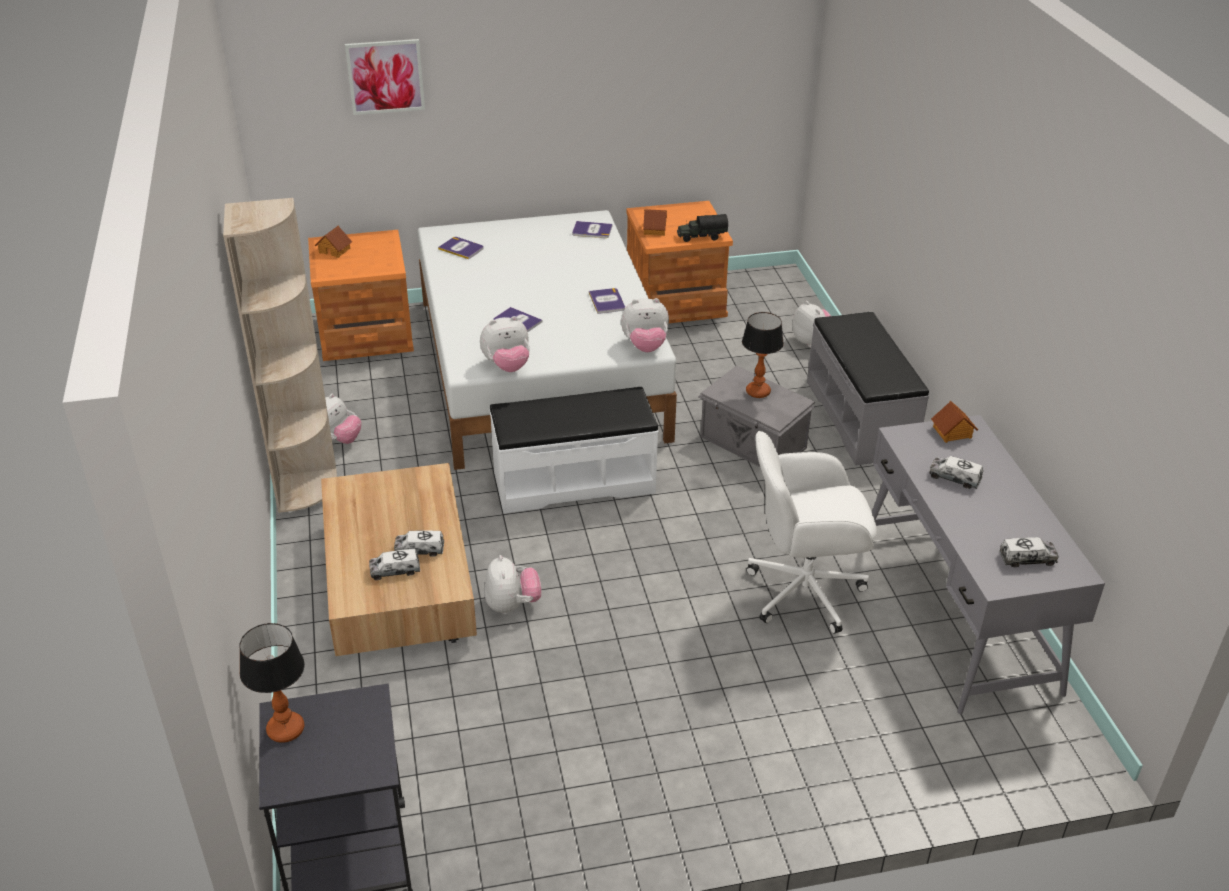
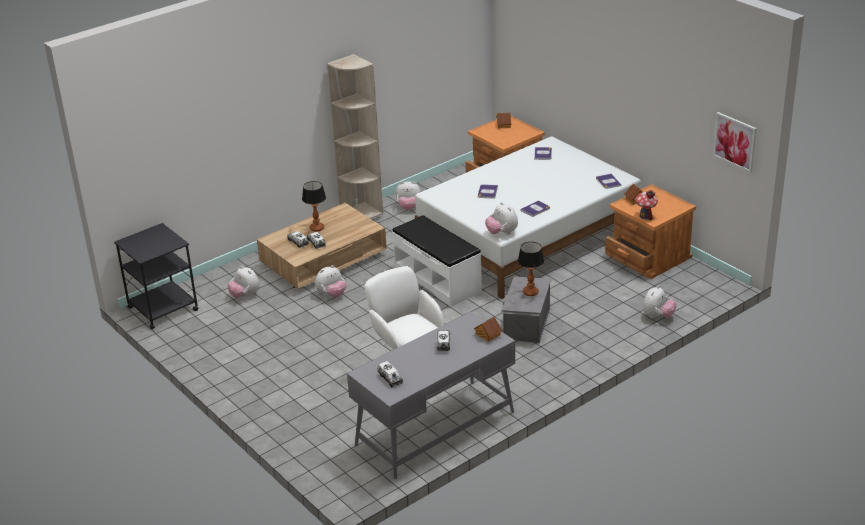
camera: 65 degrees right, 5 degrees down
table lamp [239,623,305,743] -> table lamp moved to [302,181,326,231]
picture [345,39,425,115] -> picture moved to [713,112,757,172]
plush toy [480,316,530,372] -> plush toy moved to [228,266,260,298]
toy truck [677,214,728,242] -> toy house [635,190,658,220]
grey bench [807,312,929,466] -> none

